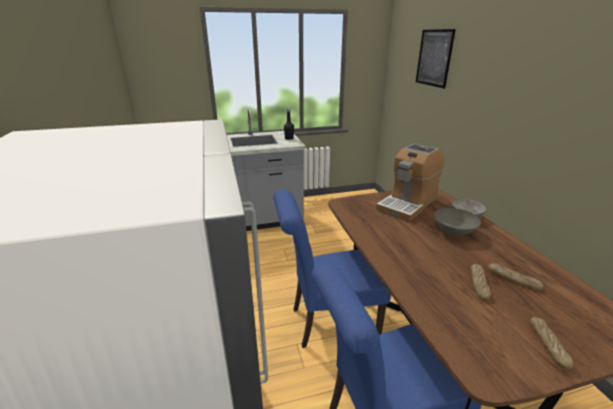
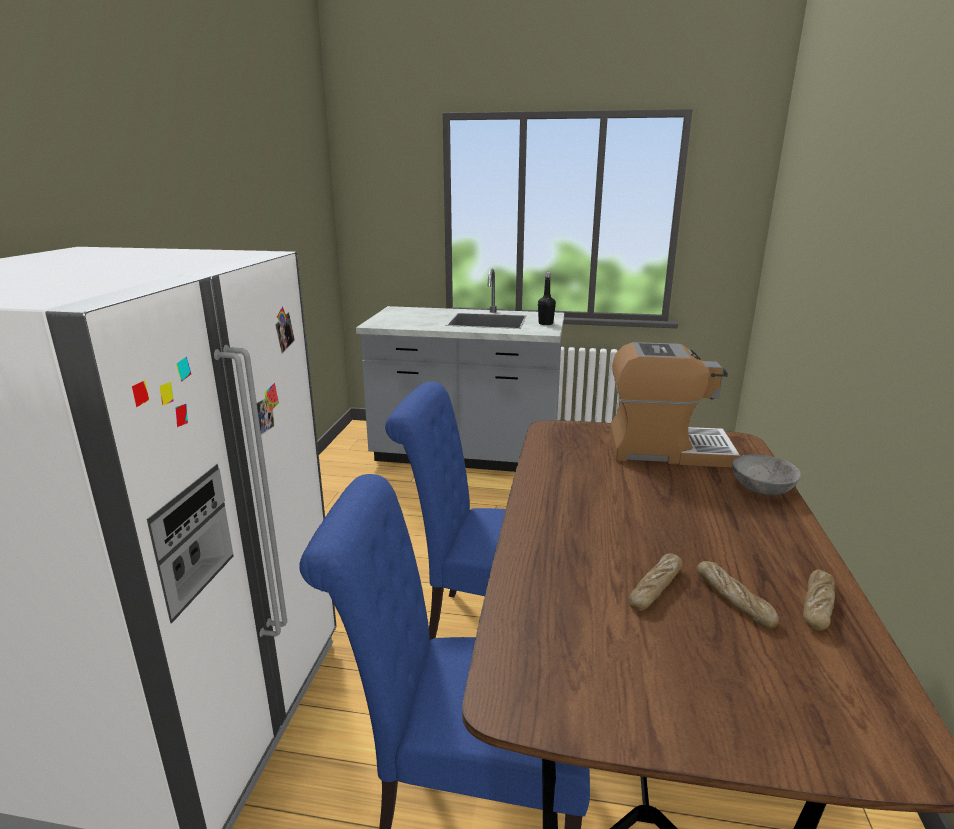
camera: 25 degrees right, 5 degrees down
coffee machine [376,143,444,222] -> coffee machine turned 150 degrees counterclockwise [610,342,741,468]
picture [416,29,456,88] -> none
grey bowl [434,208,481,236] -> none
bread [530,317,574,369] -> bread moved to [803,570,835,631]

